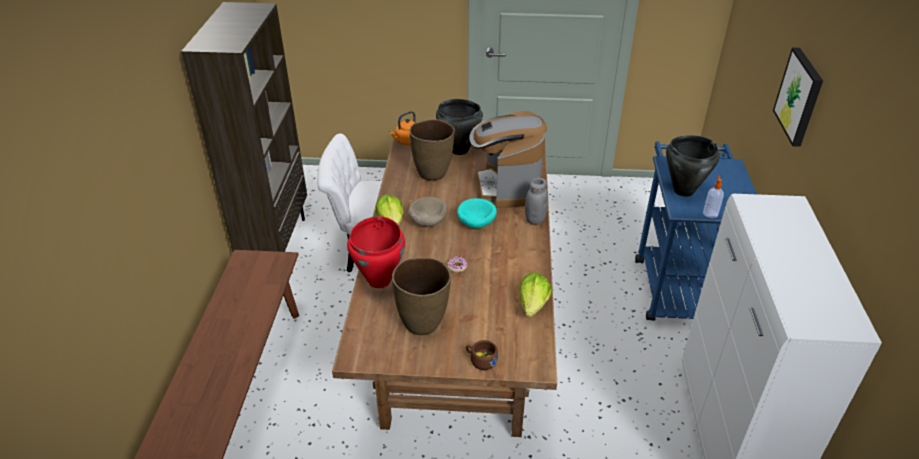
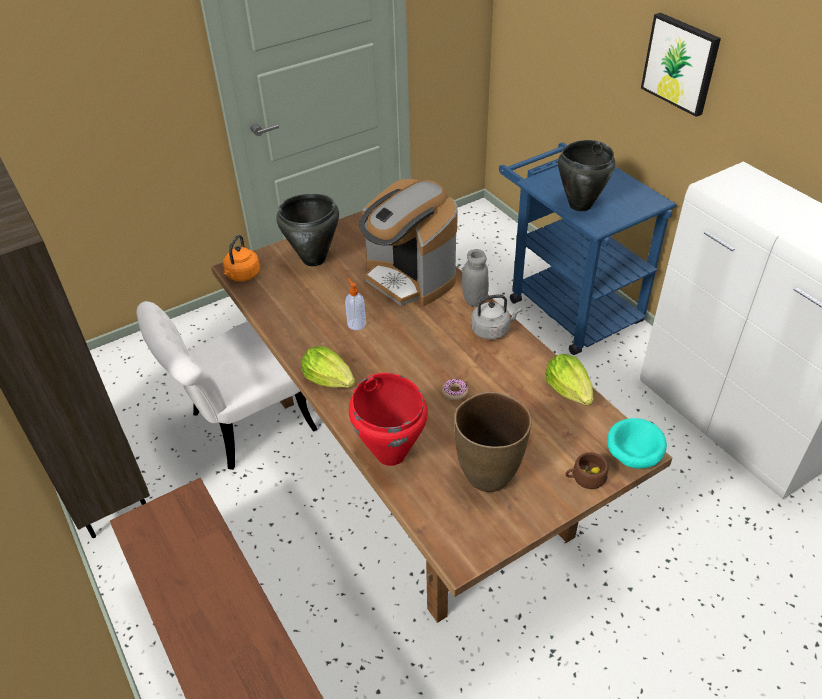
camera: 35 degrees left, 5 degrees up
beige bowl [408,197,448,227] -> none
brown vase [409,119,455,181] -> none
turquoise bowl [457,198,497,228] -> turquoise bowl moved to [607,418,667,469]
soap dispenser [703,175,724,218] -> soap dispenser moved to [345,278,366,330]
none -> grey kettle [471,294,522,340]

